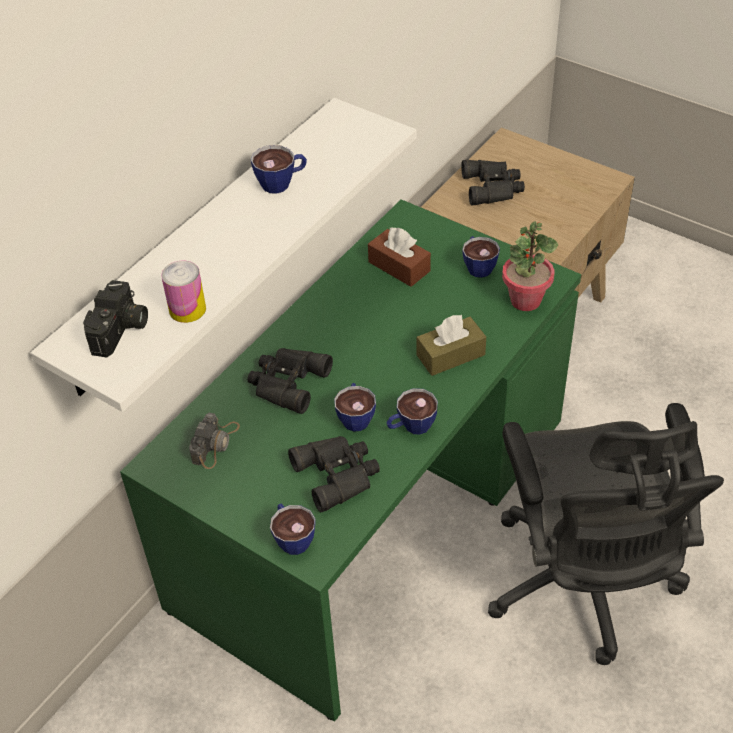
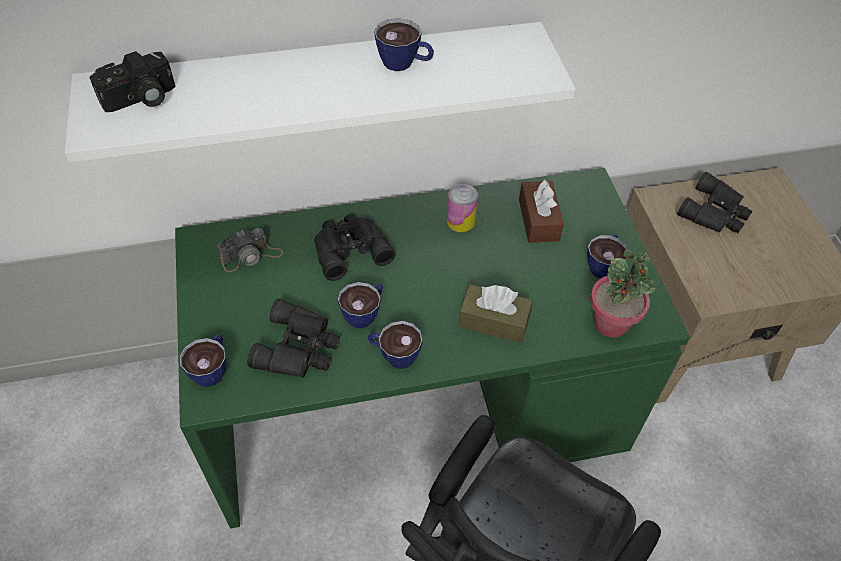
camera: 40 degrees right, 5 degrees up
can [161,261,206,323] -> can moved to [447,184,478,232]

